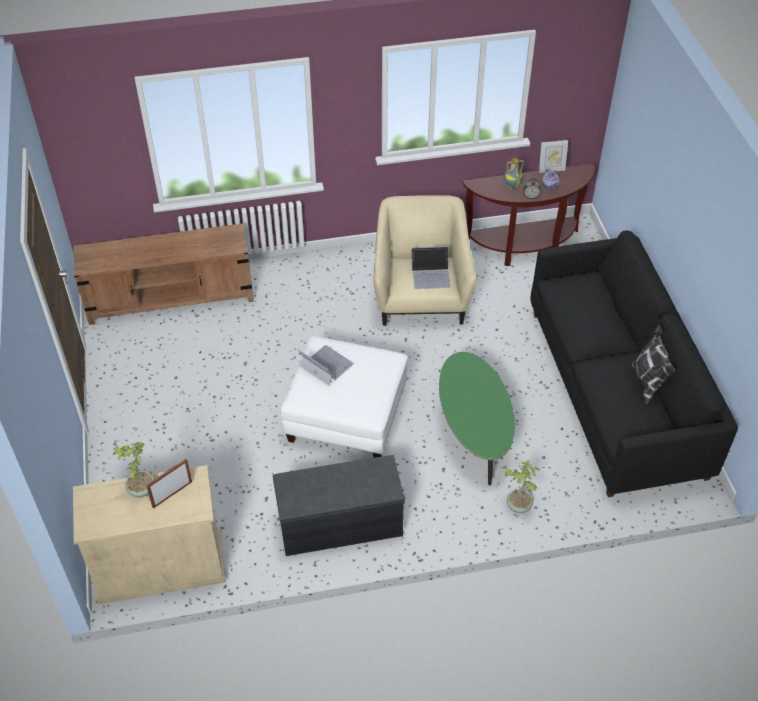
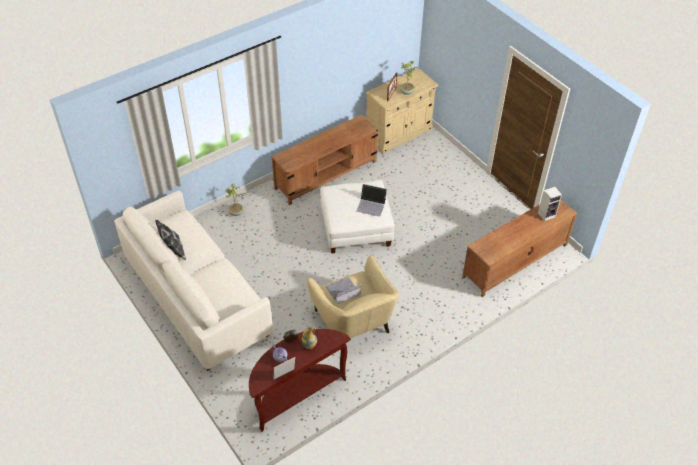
camera: 155 degrees right, 0 degrees up
grey bench [273,455,405,556] -> brown tv stand [272,114,378,205]
green coffee table [439,352,515,485] -> none
black sofa [530,230,738,497] -> white sofa [114,190,273,371]
none -> speaker [538,187,562,221]

